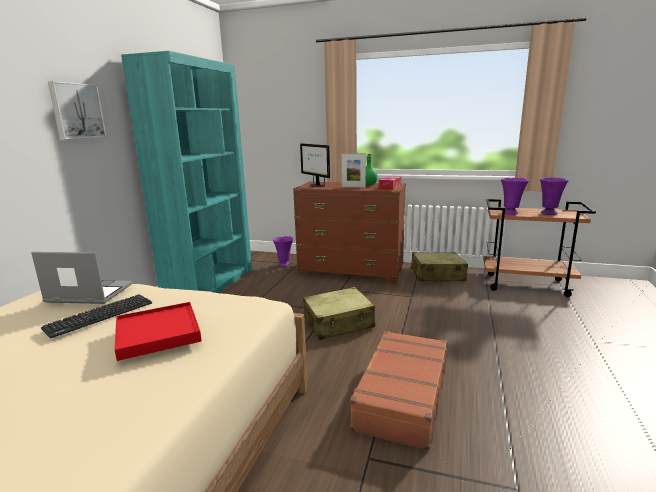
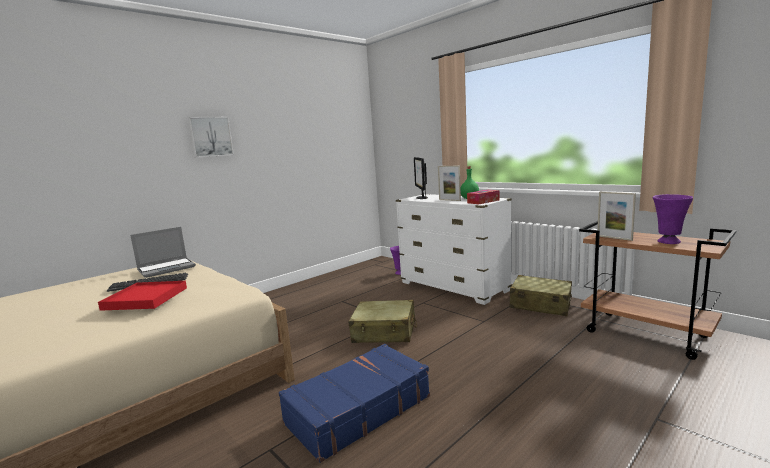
camera: 30 degrees right, 5 degrees down
laptop [31,252,132,304] -> laptop turned 105 degrees clockwise [130,227,196,278]
turquoise bookcase [121,51,252,293] -> none
brown dresser [293,182,406,283] -> white dresser [396,194,512,305]
brown suitcase [348,331,447,451] -> blue suitcase [279,344,430,463]
purple vase [501,177,529,215] -> picture frame [597,192,636,241]

